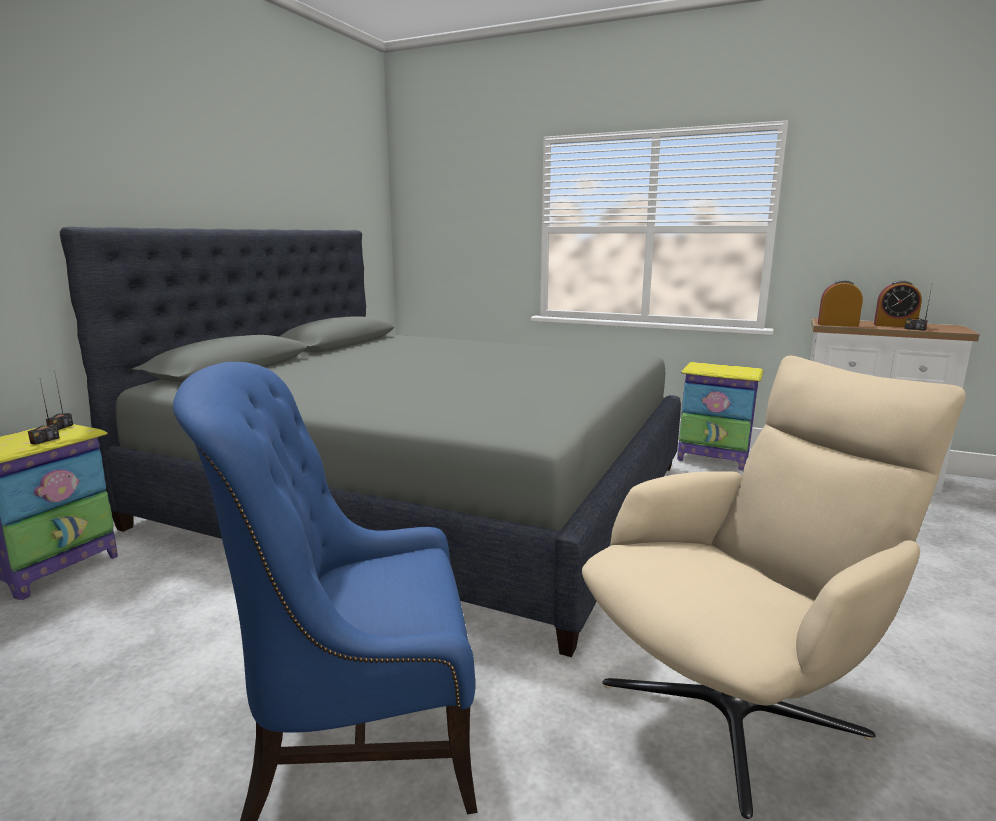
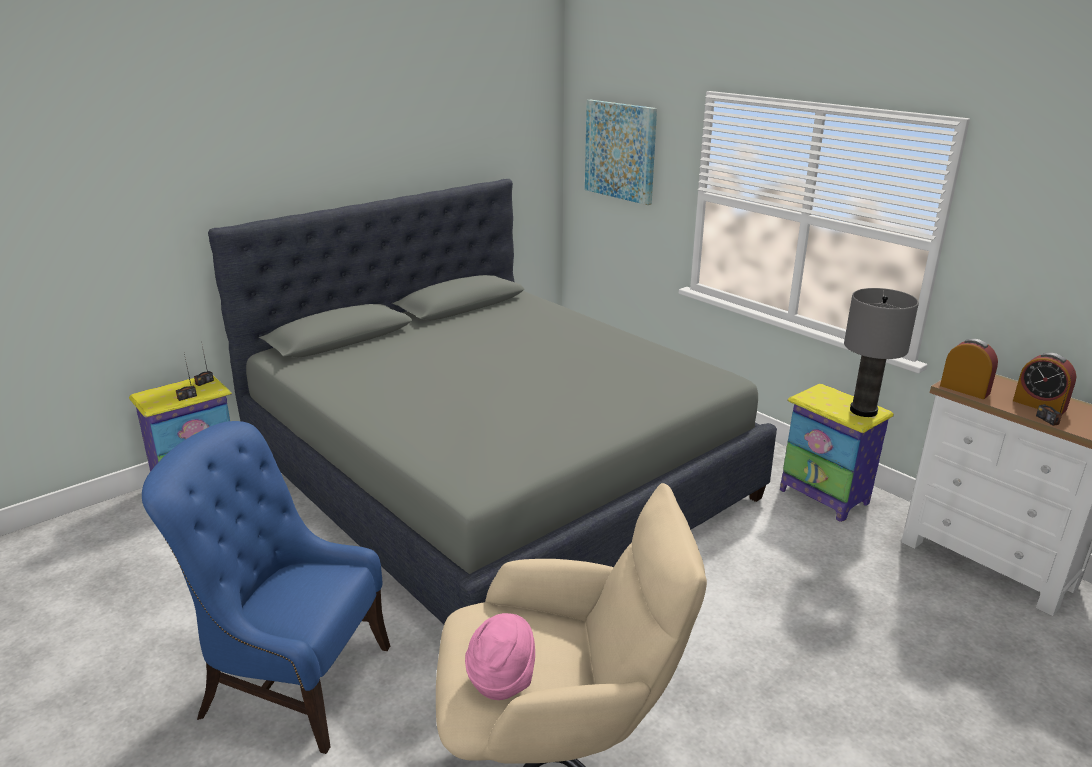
camera: 25 degrees right, 10 degrees up
none -> pink hat [465,613,535,700]
none -> picture [585,100,657,205]
none -> grey table lamp [844,288,919,417]

